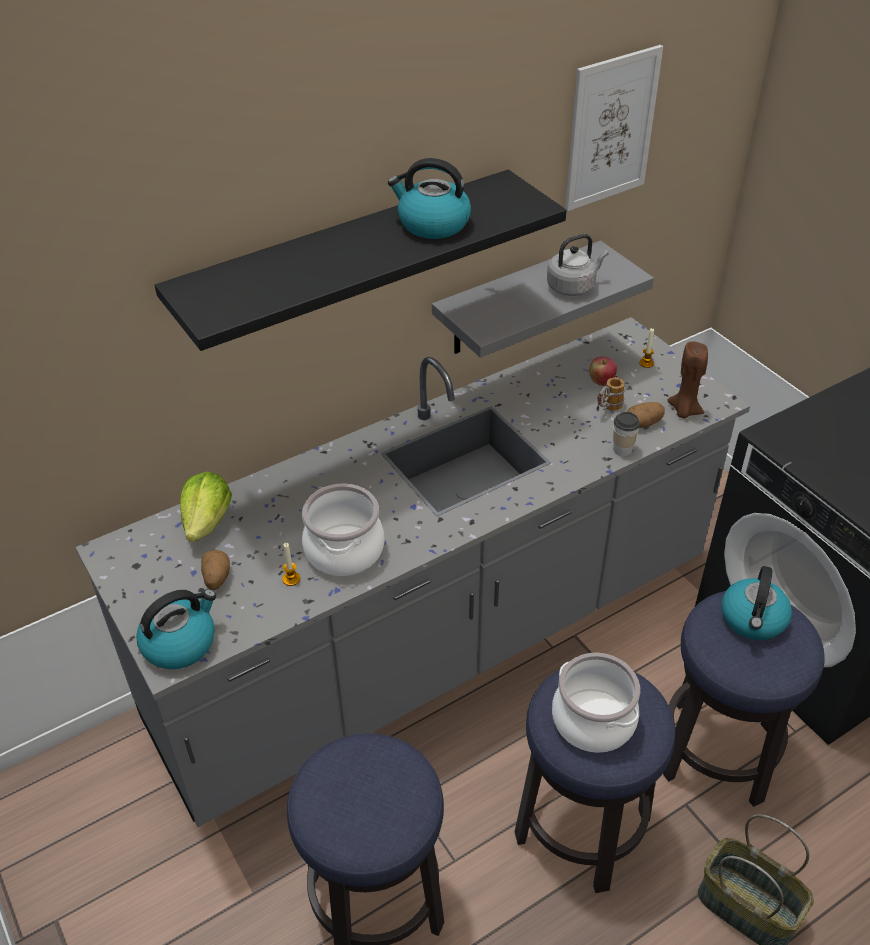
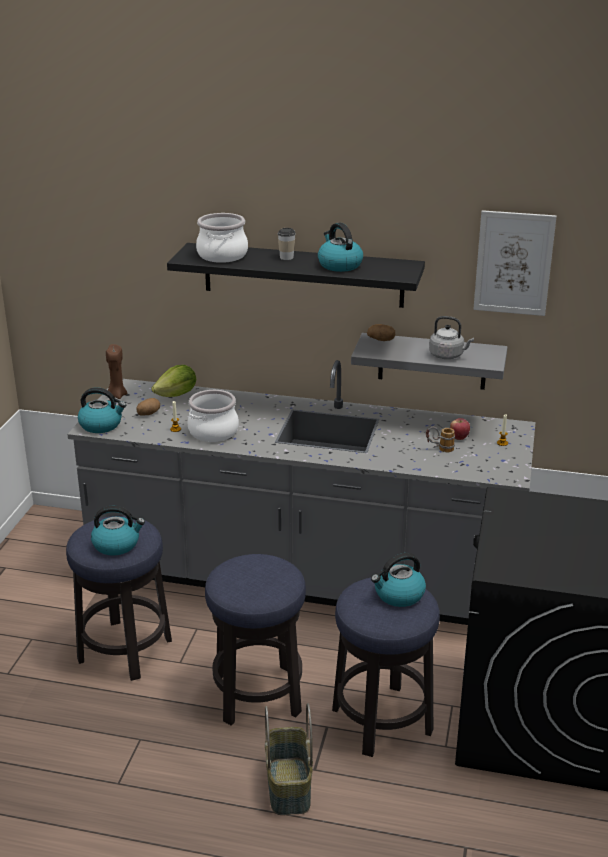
camera: 45 degrees right, 15 degrees down
cooking pot [552,653,640,753] -> cooking pot moved to [196,213,248,263]
cup [613,412,640,456] -> cup moved to [278,228,296,260]
potato [627,402,665,428] -> potato moved to [367,324,395,341]
brown candle [667,341,708,419] -> brown candle moved to [106,344,127,399]
none -> kettle [91,506,145,556]

